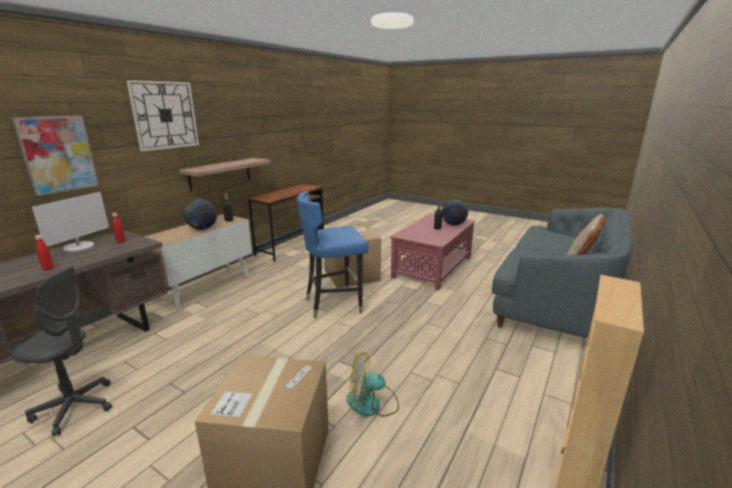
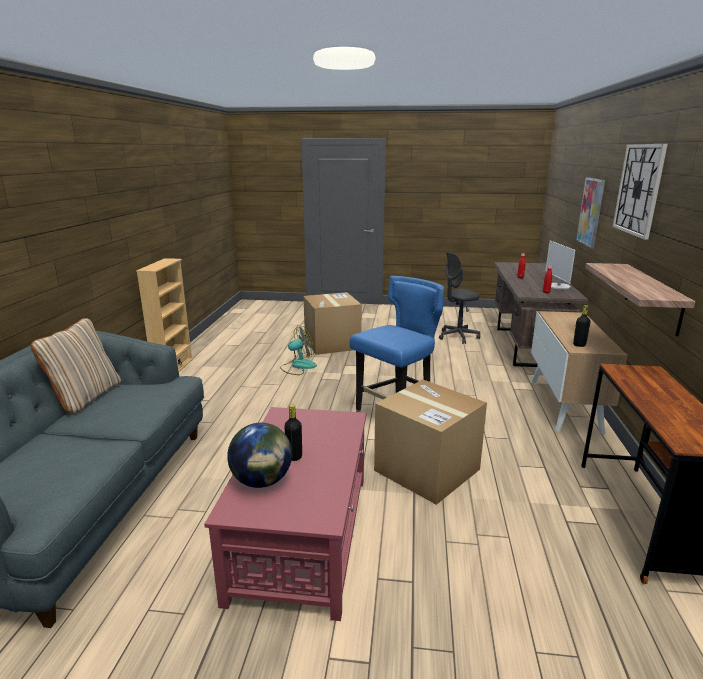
camera: 155 degrees right, 0 degrees up
globe [184,199,217,230] -> none

